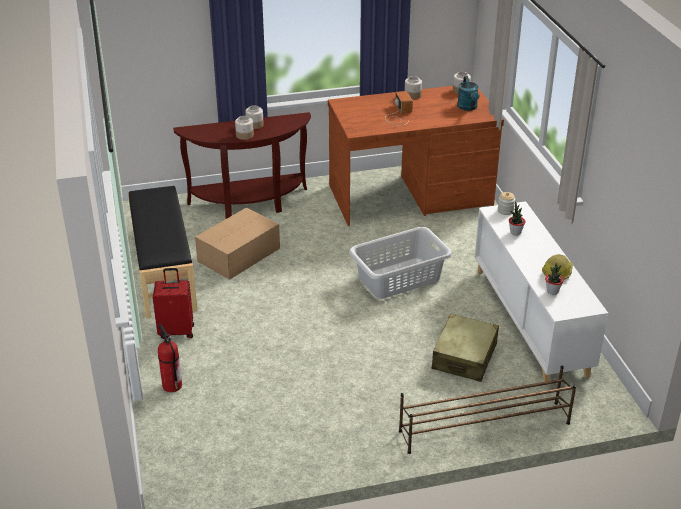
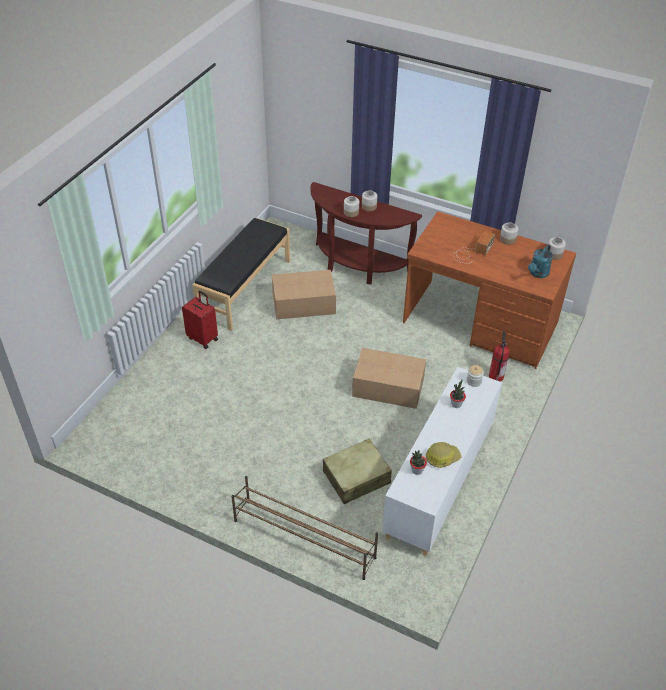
camera: 40 degrees right, 10 degrees up
fire extinguisher [158,324,182,392] -> fire extinguisher moved to [489,331,509,381]
grey laundry basket [349,227,452,299] -> cardboard box [352,348,426,409]

